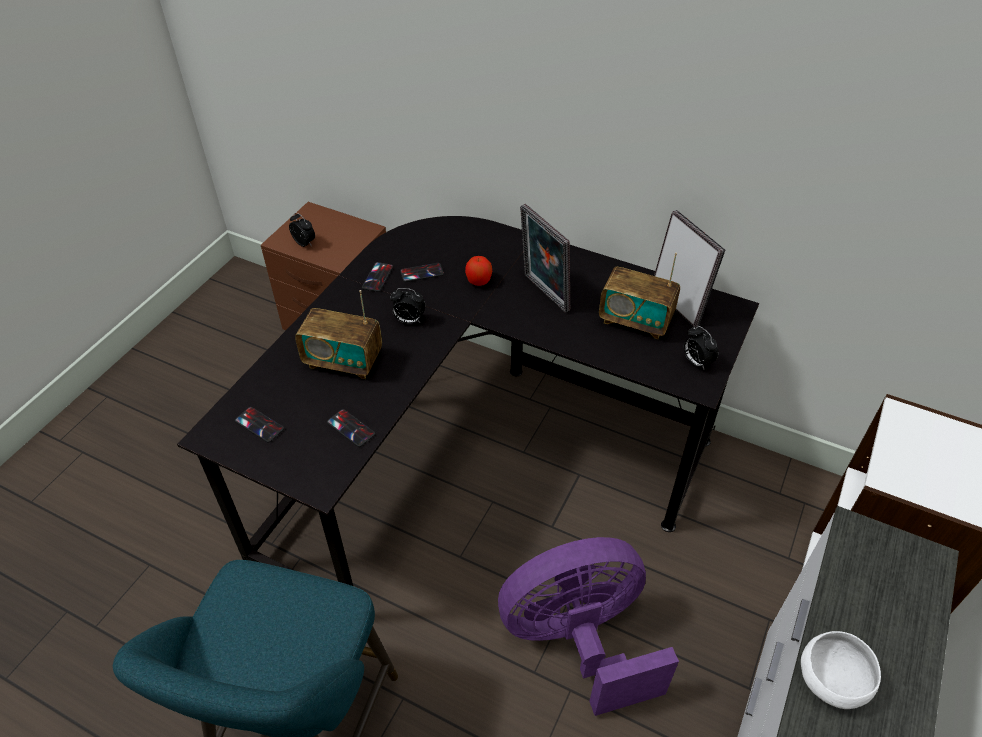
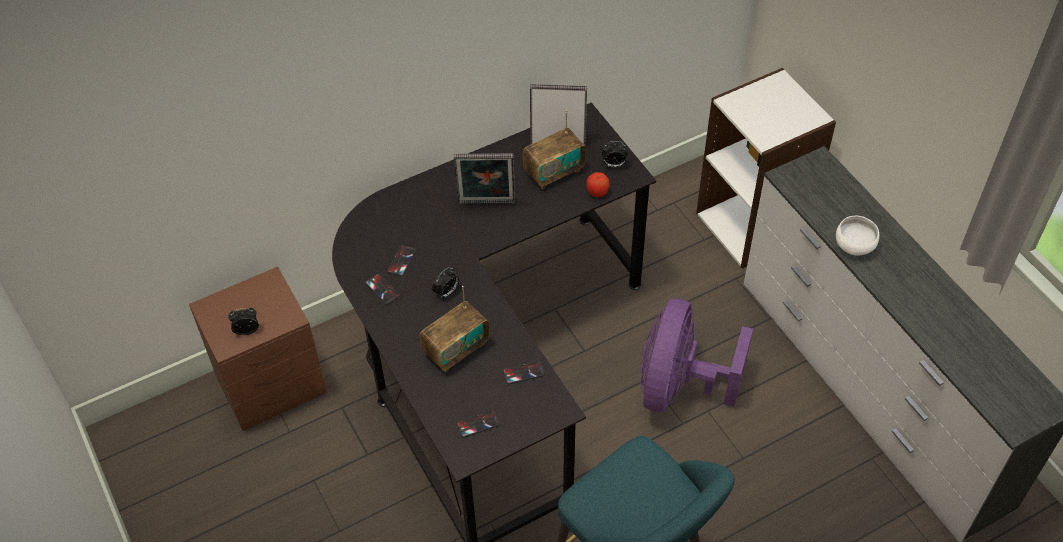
camera: 55 degrees left, 5 degrees up
apple [465,256,492,286] -> apple moved to [586,172,609,197]

